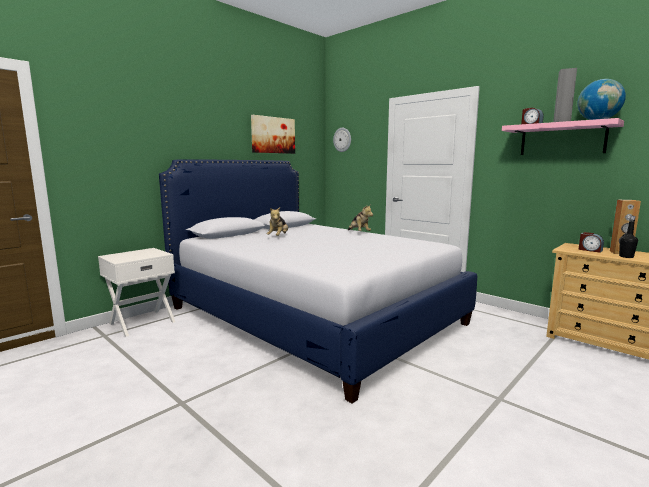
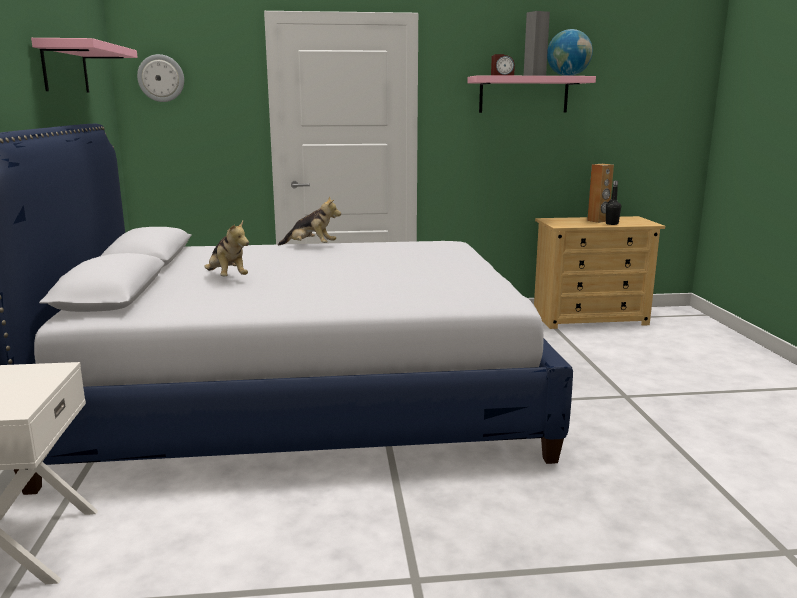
camera: 50 degrees left, 5 degrees up
picture [251,115,295,154] -> pink shelf [31,38,138,93]
alarm clock [579,232,604,253] -> none

